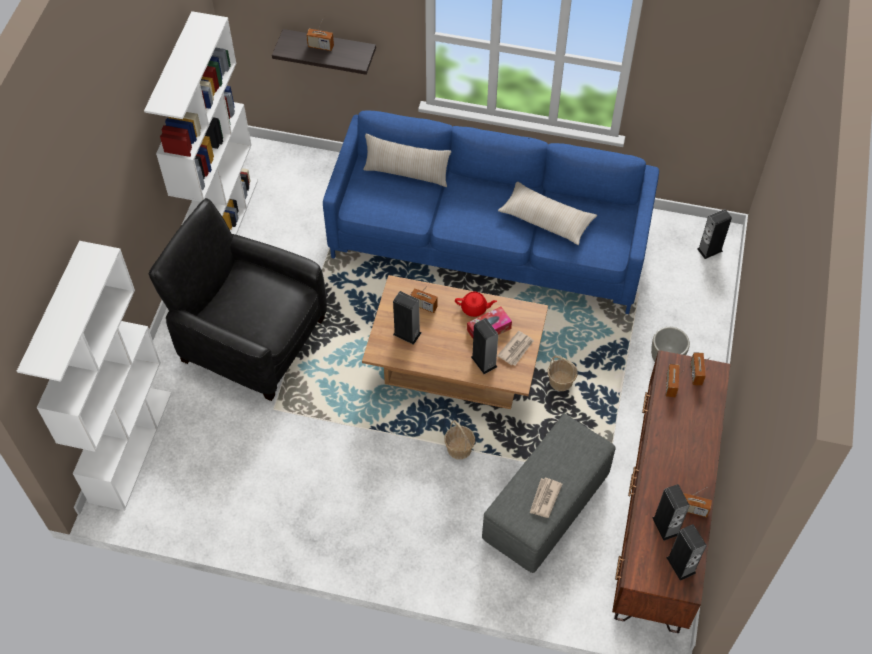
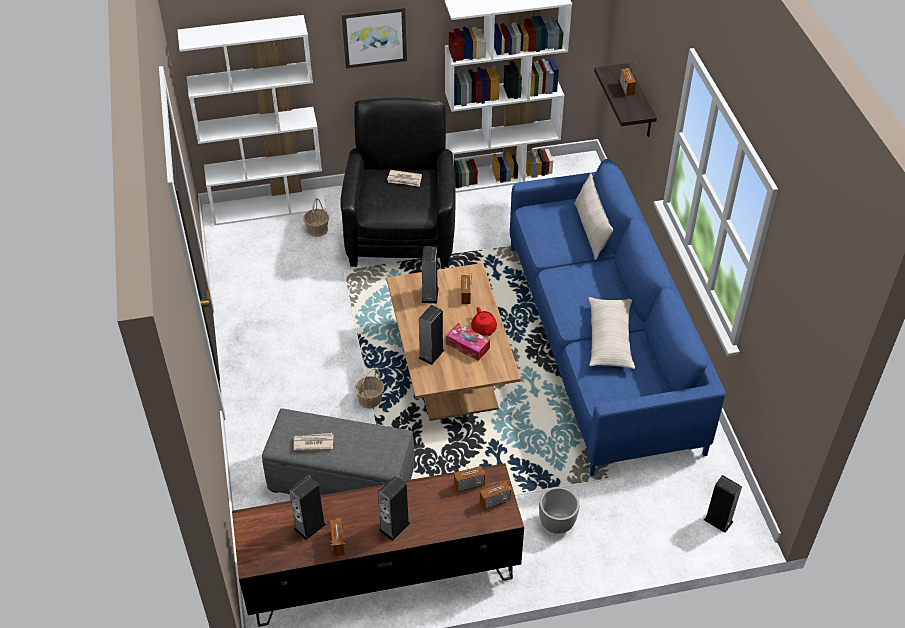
camera: 65 degrees right, 10 degrees down
newspaper [497,331,534,366] -> newspaper moved to [387,170,422,187]
basket [548,356,578,391] -> basket moved to [303,198,329,237]
speaker [666,524,707,581] -> speaker moved to [378,476,411,541]
none -> picture [342,7,407,68]

